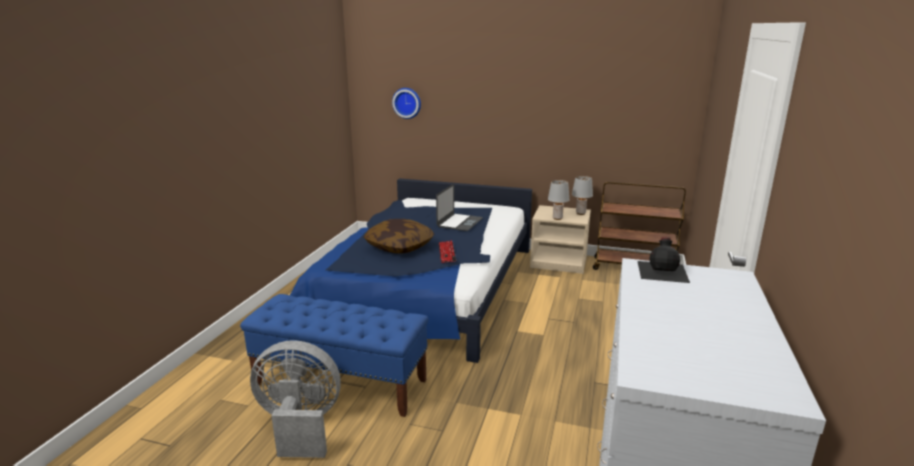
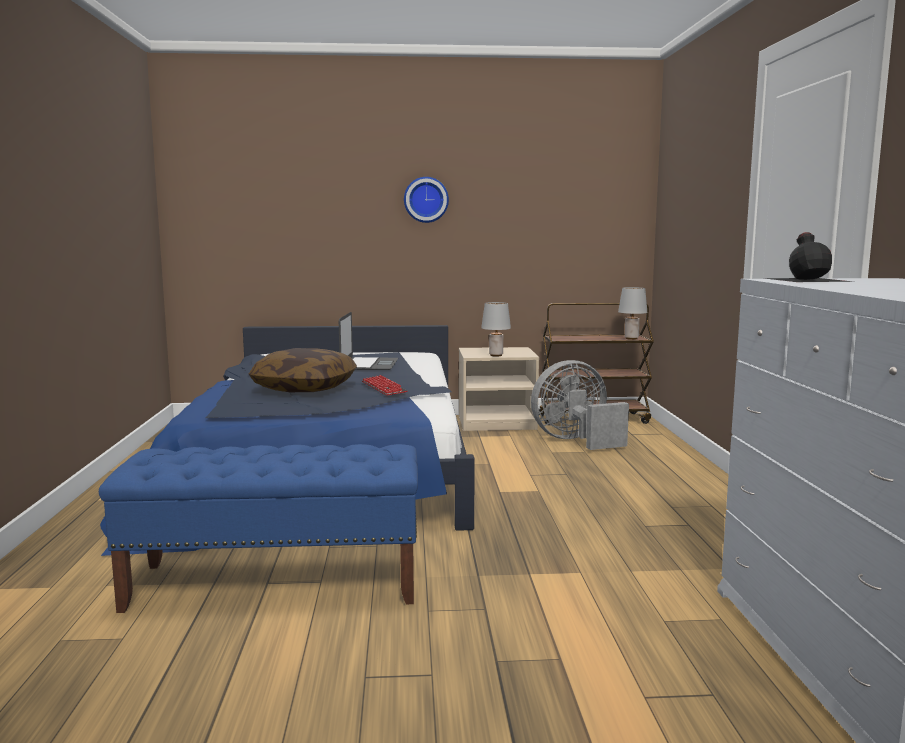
camera: 20 degrees left, 10 degrees down
grey fan [250,340,341,458] -> grey fan moved to [531,360,629,450]
wall clock [392,88,421,119] -> wall clock moved to [404,177,449,223]
grey table lamp [572,176,593,215] -> grey table lamp moved to [618,287,647,340]

